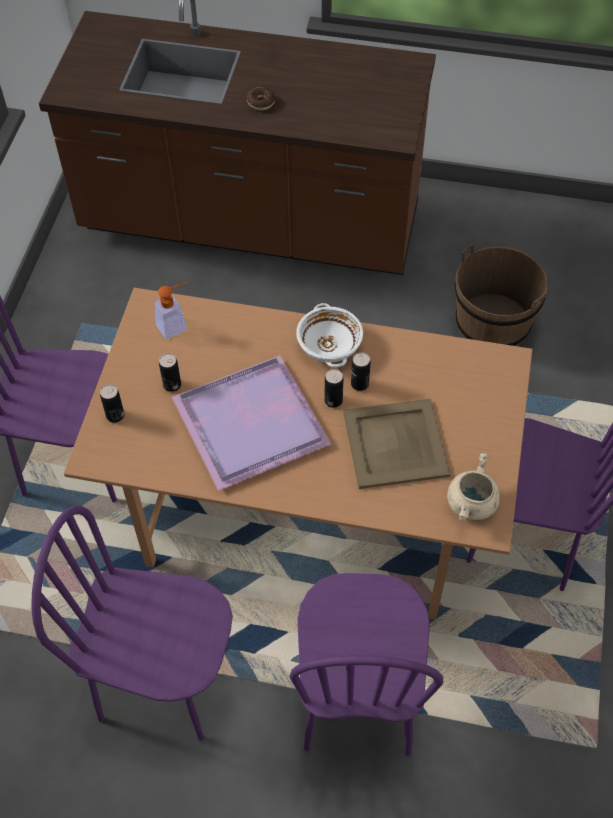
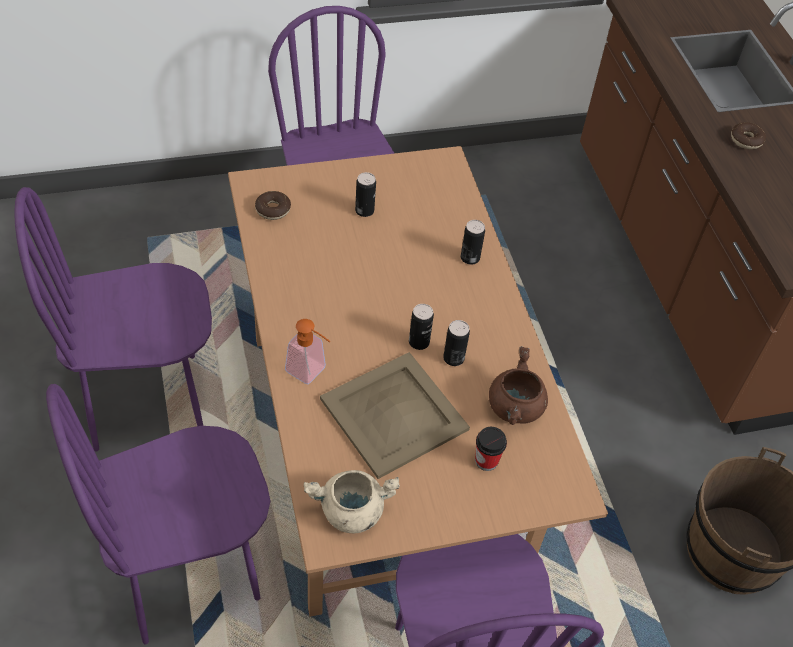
camera: 60 degrees right, 5 degrees down
purple chair [31,506,233,741] -> purple chair turned 90 degrees counterclockwise [14,187,212,451]
can [100,384,124,423] -> can moved to [461,220,485,265]
soap dispenser [155,282,188,339] -> soap dispenser moved to [285,319,331,384]
purple tray [172,355,331,491] -> none
white bowl [296,303,363,368] -> none
none -> donut [255,191,291,220]
none -> cup [475,427,507,471]
none -> brown cooking pot [489,346,548,425]

